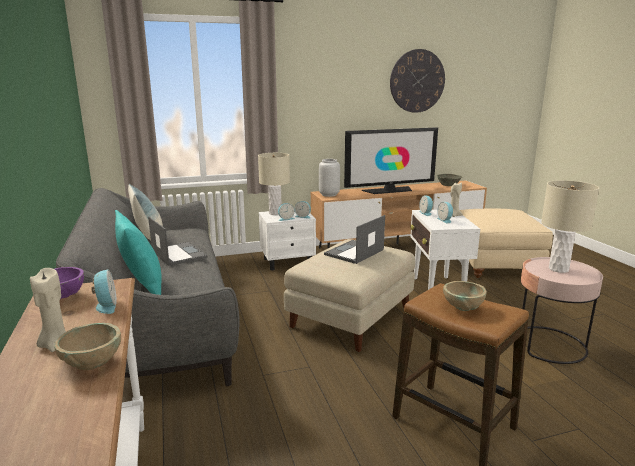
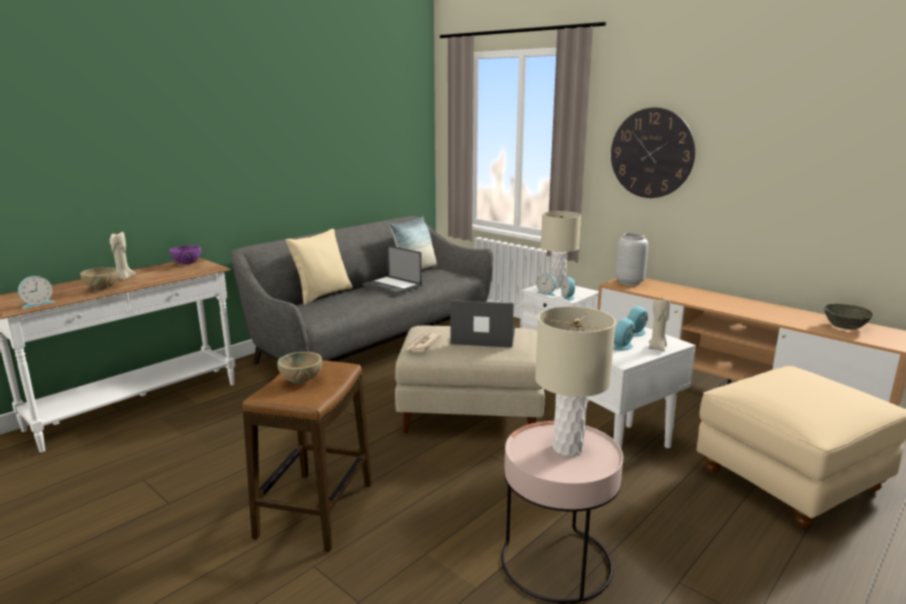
camera: 60 degrees right, 0 degrees up
alarm clock [91,270,117,314] -> alarm clock moved to [18,276,55,309]
turquoise pillow [115,210,162,295] -> beige pillow [286,229,353,305]
laptop [148,217,207,266] -> laptop turned 105 degrees clockwise [363,245,422,295]
television [344,127,438,194] -> none
wall clock [390,49,445,113] -> wall clock moved to [611,108,695,198]
none -> newspaper [405,333,442,352]

